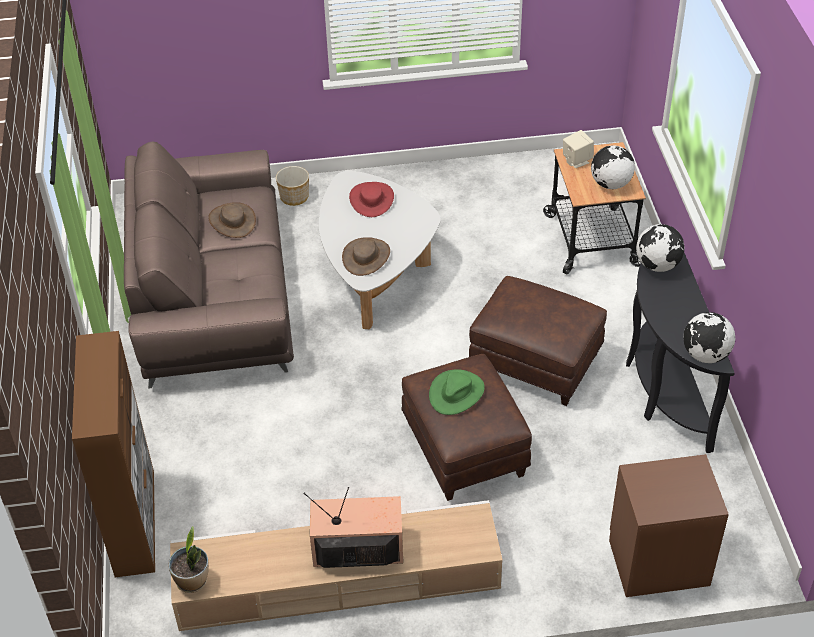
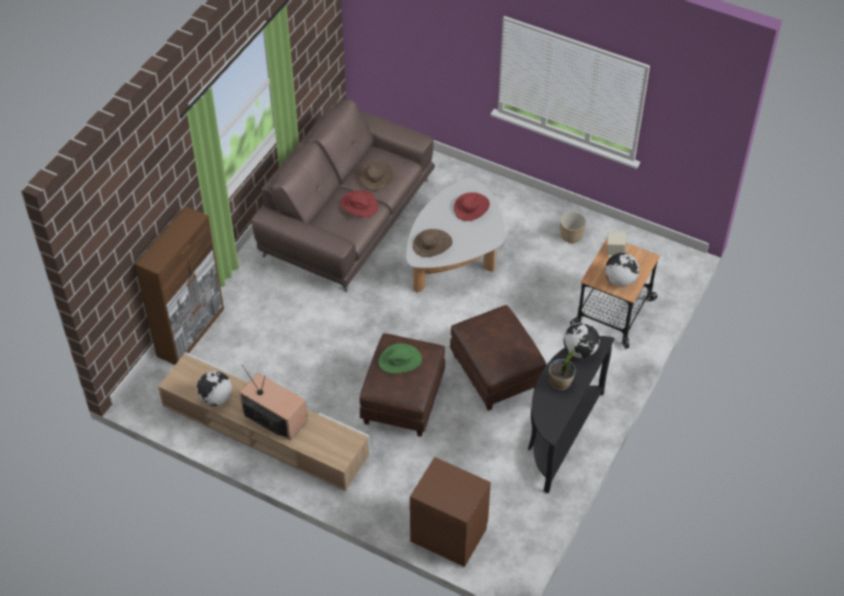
camera: 35 degrees right, 5 degrees up
potted plant [168,527,209,593] -> potted plant moved to [549,349,576,390]
planter [276,166,309,206] -> planter moved to [560,211,586,243]
globe [683,312,735,363] -> globe moved to [197,371,232,406]
none -> red hat [340,190,378,217]

